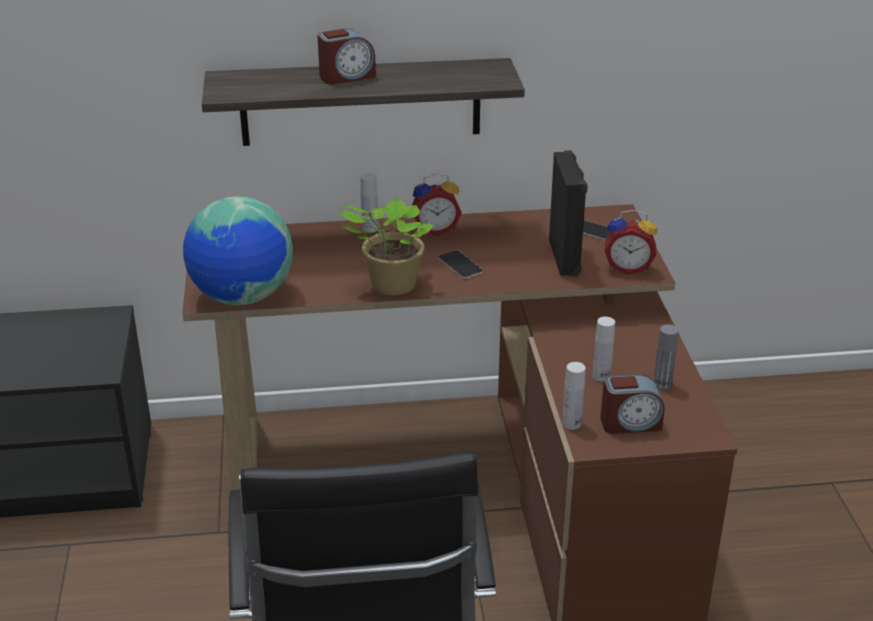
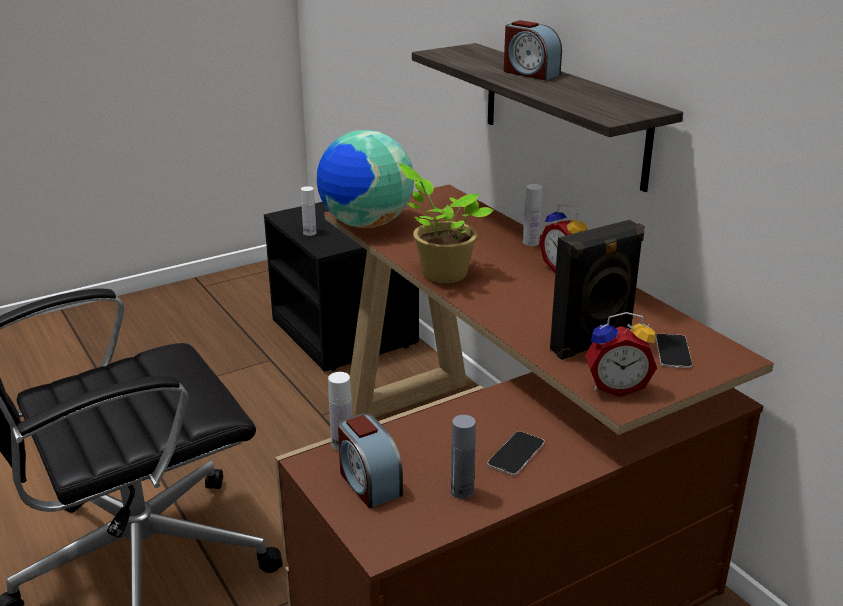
camera: 65 degrees right, 5 degrees down
phone [438,250,483,279] -> phone moved to [487,431,544,476]
white bottle [592,317,615,382] -> white bottle moved to [301,186,316,236]
alarm clock [605,210,657,275] -> alarm clock turned 75 degrees counterclockwise [585,312,657,397]

